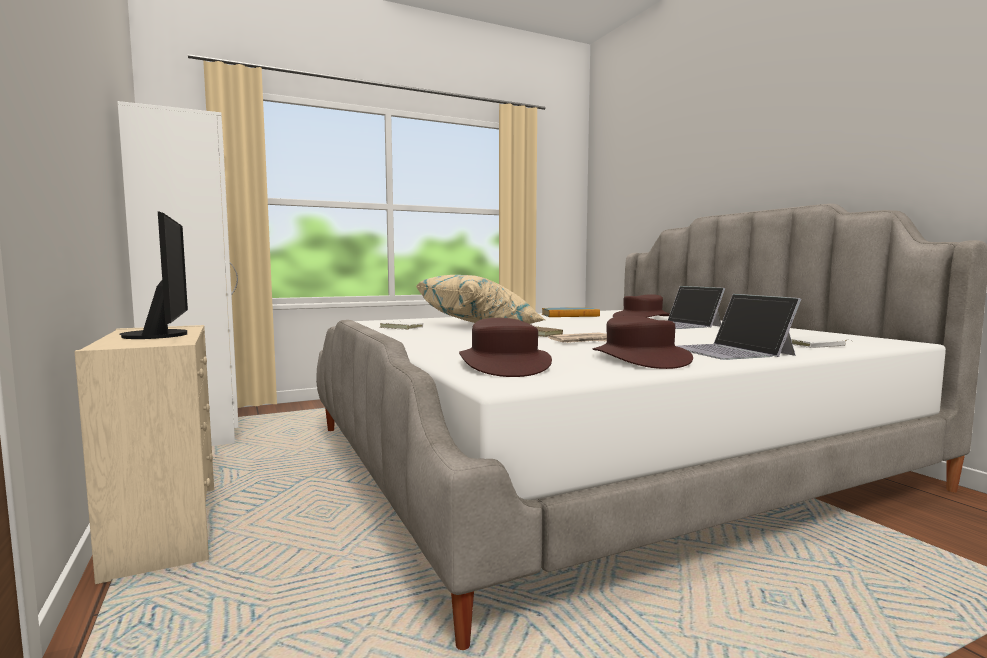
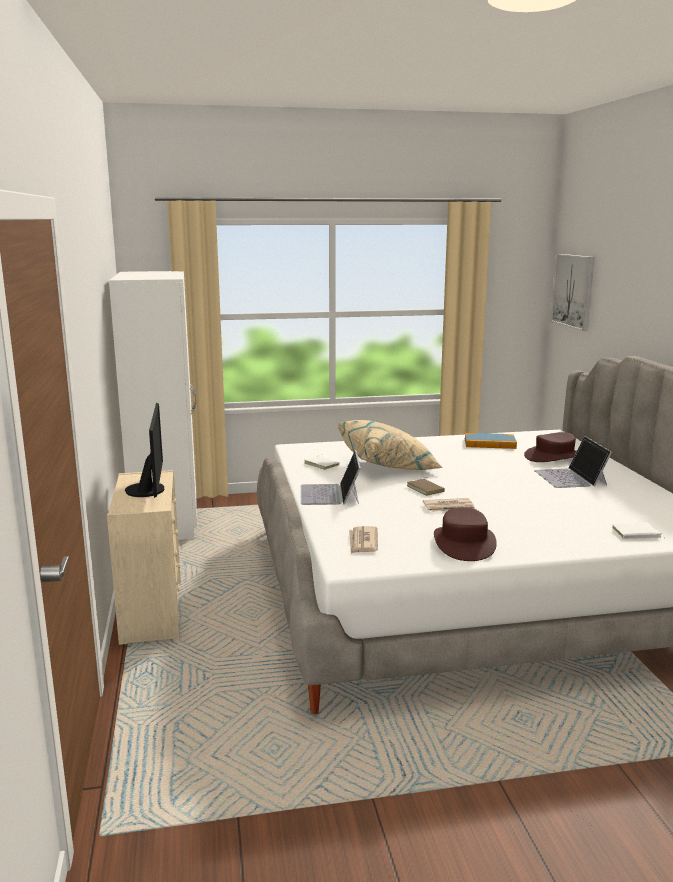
camera: 15 degrees right, 10 degrees up
brown hat [459,318,552,377] -> newspaper [349,526,378,554]
laptop [677,294,801,360] -> laptop moved to [301,450,361,505]
none -> picture [550,254,595,331]

